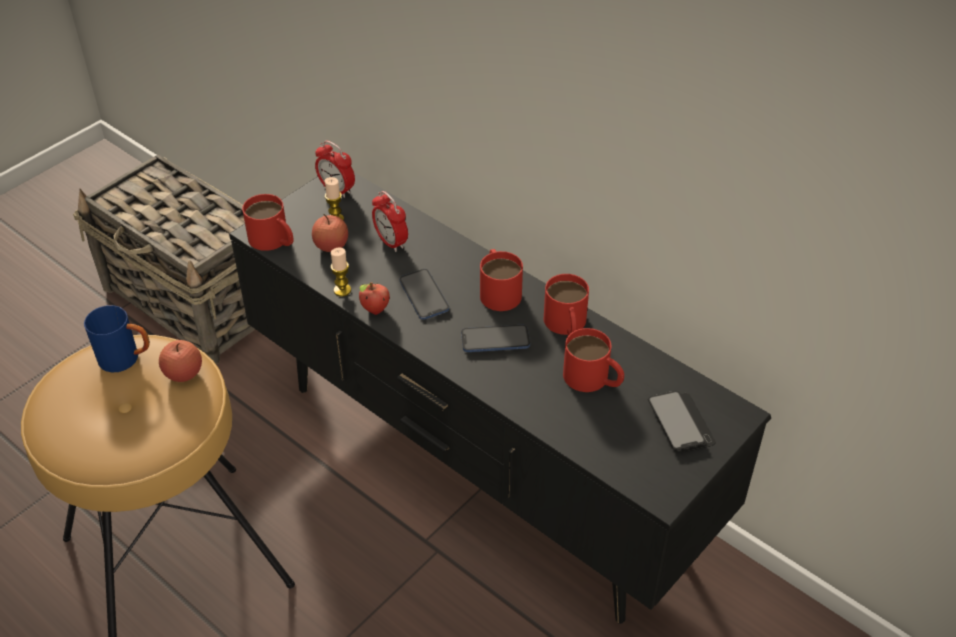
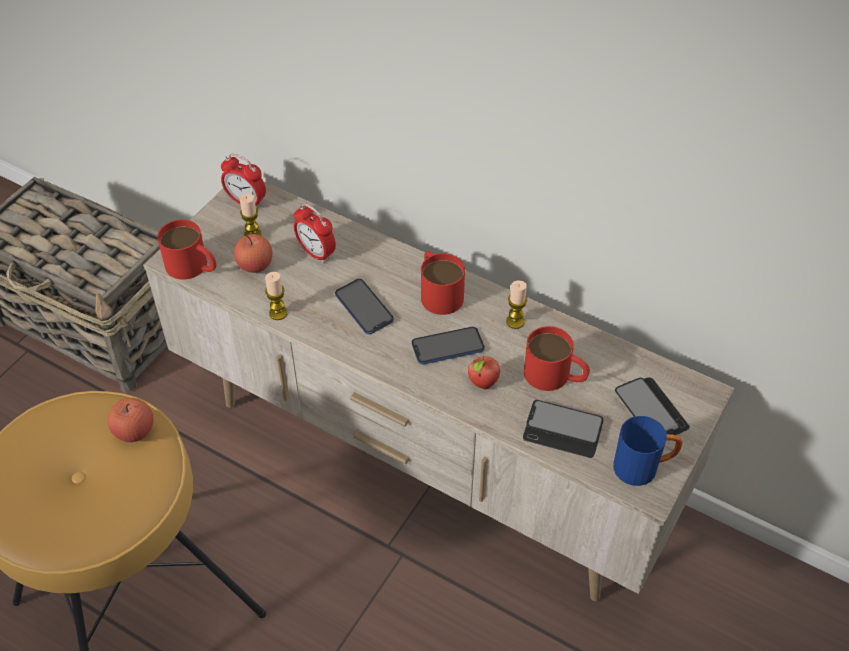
camera: 10 degrees left, 5 degrees up
blue mug [84,305,150,372] -> blue mug moved to [613,416,683,486]
black tv stand [229,172,771,624] -> beige tv stand [143,182,735,601]
apple [359,282,390,315] -> apple moved to [468,356,500,389]
red mug [544,274,589,336] -> candle [506,280,527,329]
none -> phone [523,400,603,458]

